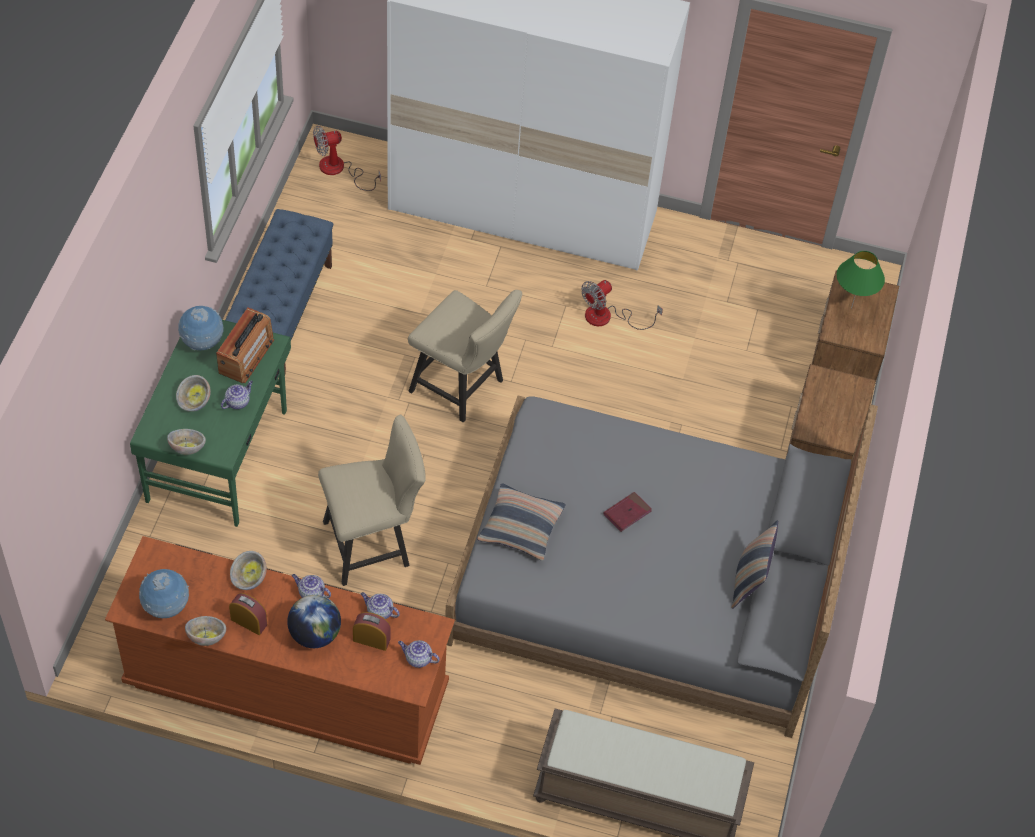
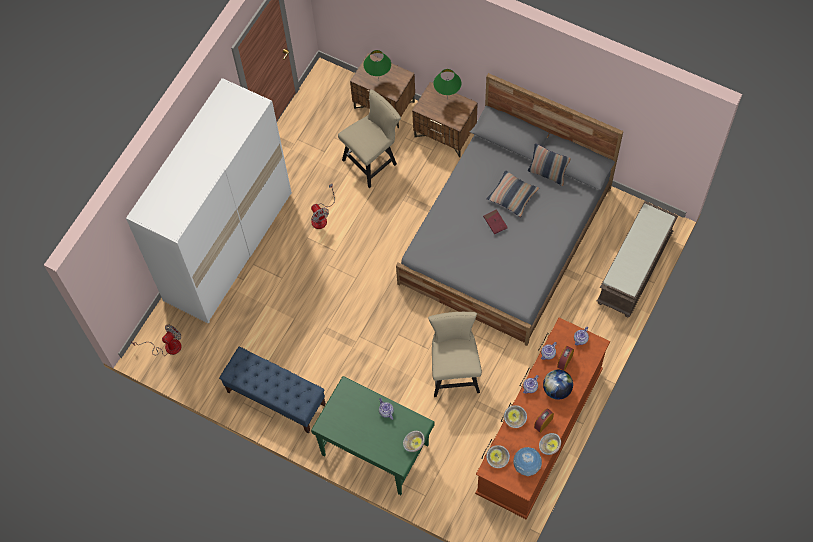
camera: 70 degrees left, 10 degrees up
bowl [176,375,211,412] -> bowl moved to [486,445,510,468]
globe [178,306,223,350] -> none
radio [216,307,274,383] -> none
fan [313,125,381,191] -> fan turned 135 degrees counterclockwise [132,325,182,356]
beige chair [408,290,523,423] -> beige chair moved to [338,89,401,188]
pillow [477,483,566,560] -> pillow moved to [486,171,539,217]
none -> green table lamp [433,69,461,99]

